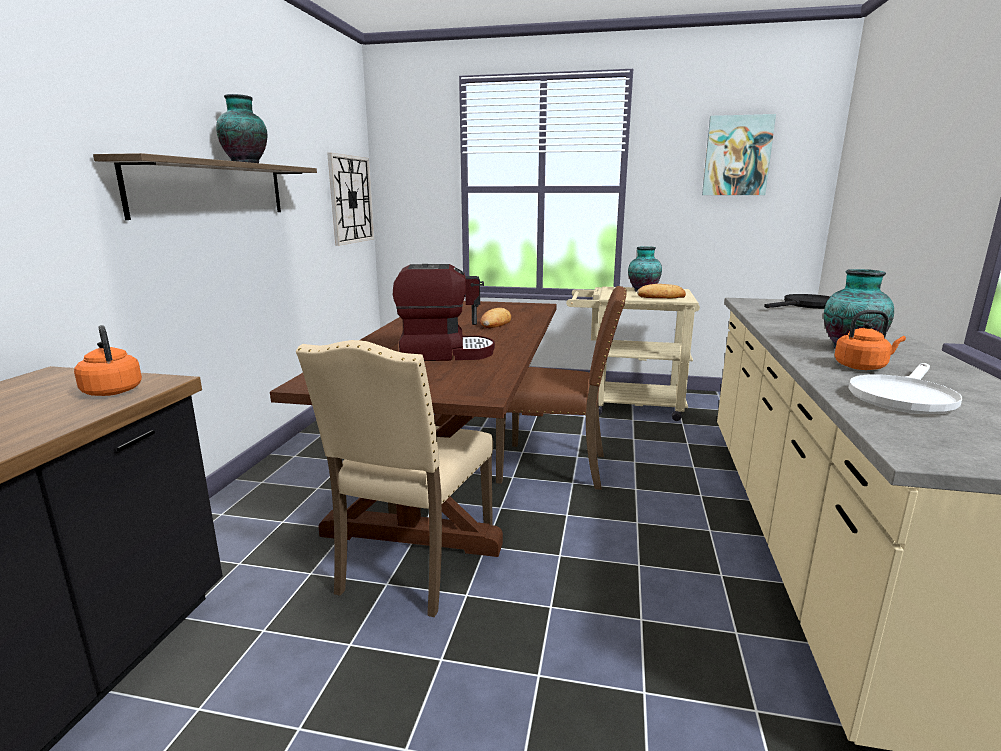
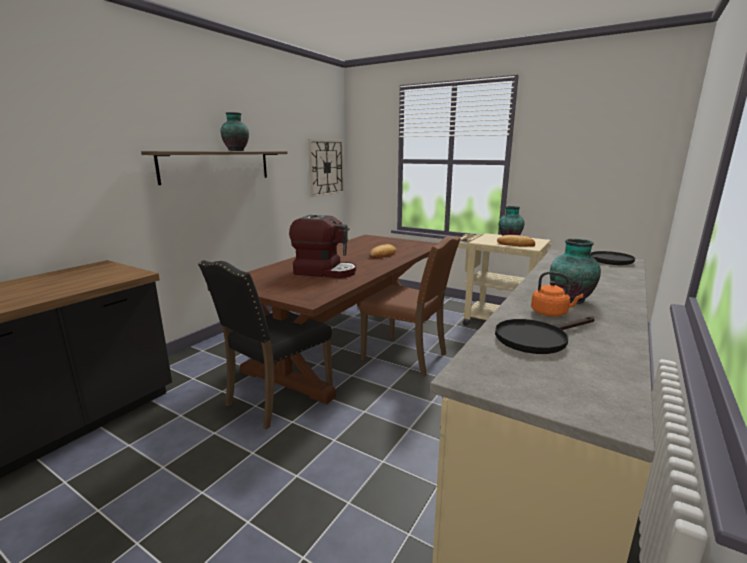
camera: 20 degrees right, 0 degrees up
orange kettle [74,325,142,396] -> none
beige chair [296,340,493,617] -> black chair [198,260,333,429]
picture [702,114,776,195] -> none
white frying pan [849,363,962,414] -> black frying pan [495,317,595,354]

